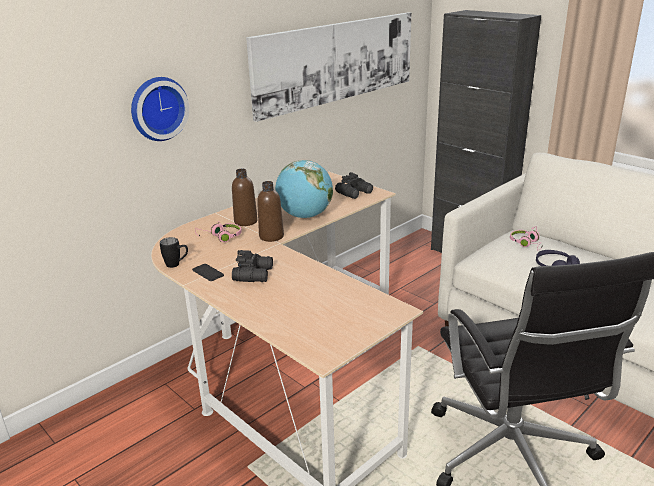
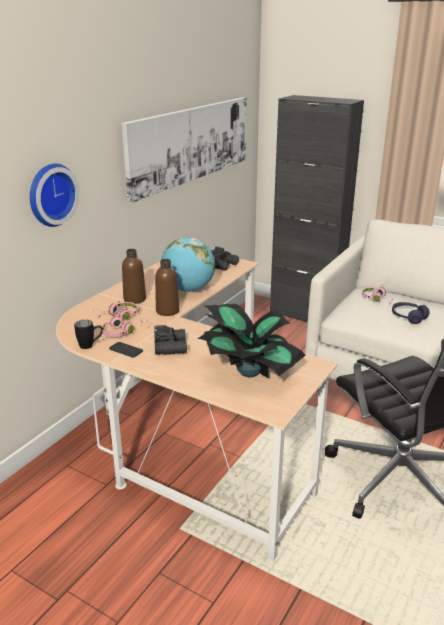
camera: 15 degrees left, 0 degrees up
none -> pink headphones [102,311,149,337]
none -> potted plant [198,304,306,378]

